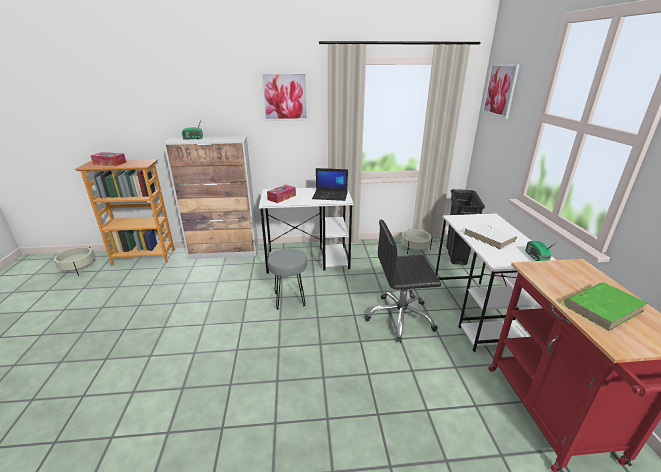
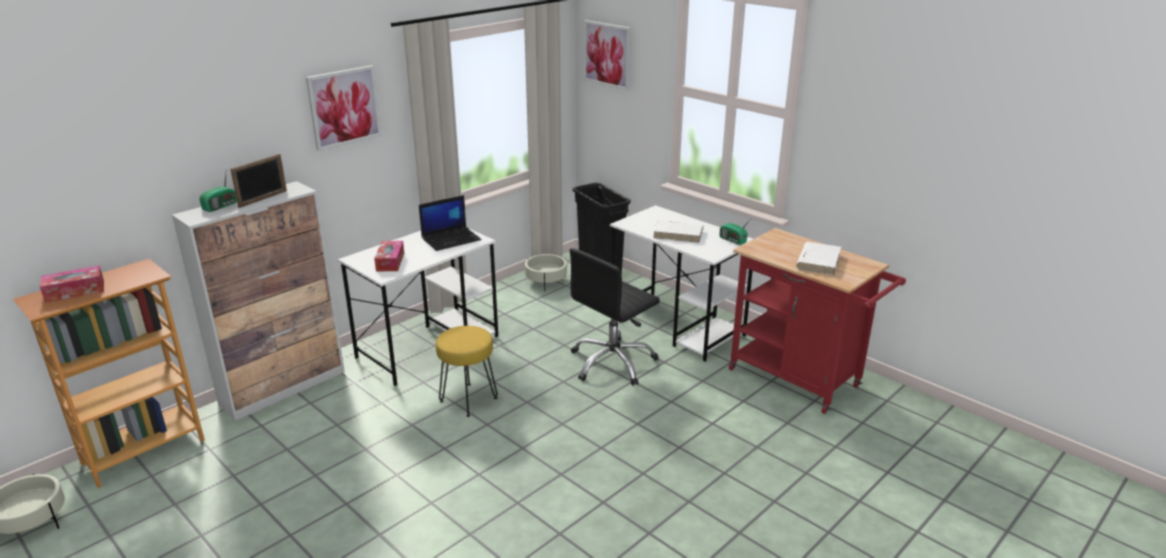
camera: 40 degrees left, 0 degrees up
grey stool [267,249,307,310] -> yellow stool [436,326,498,417]
green book [563,282,648,331] -> white book [796,242,841,275]
none -> picture frame [230,154,287,208]

